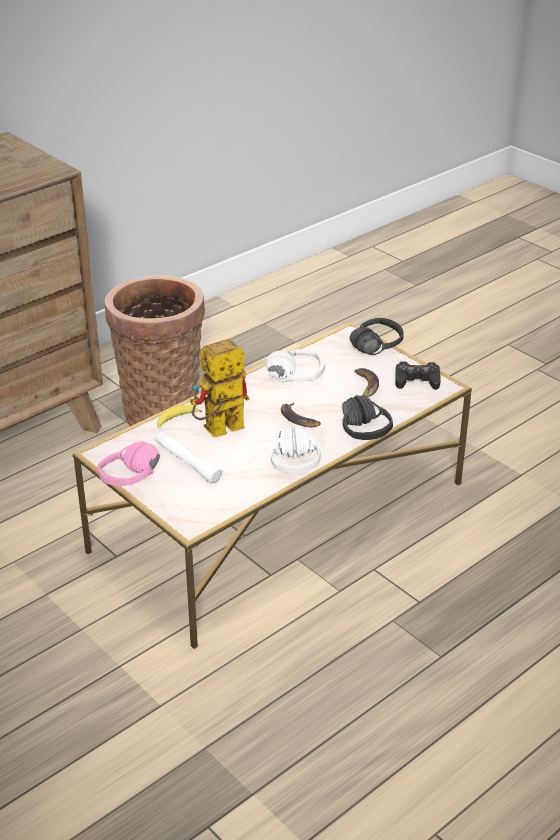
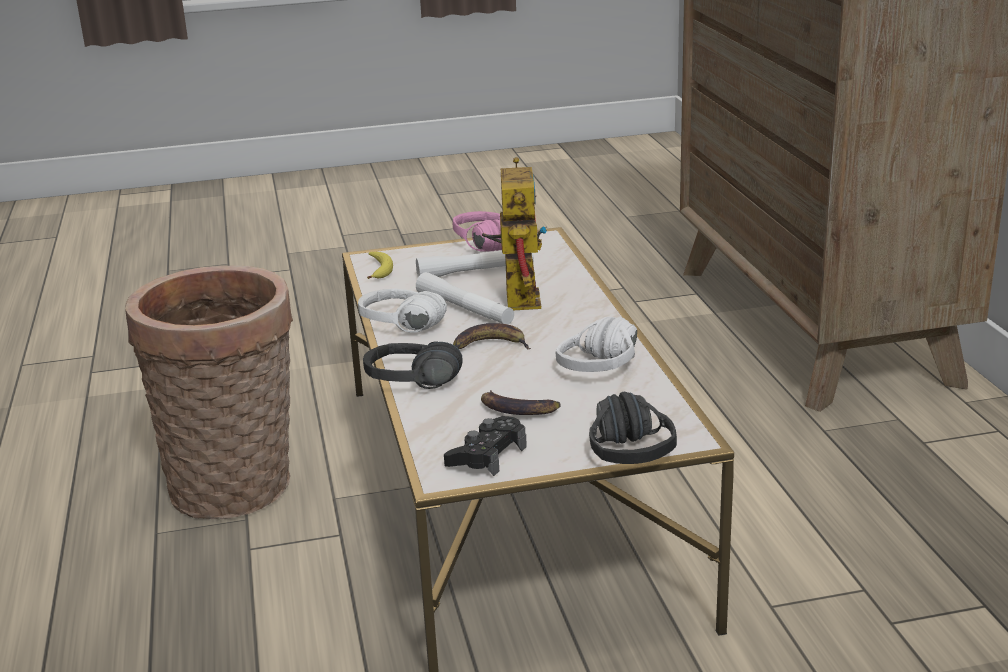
camera: 120 degrees right, 10 degrees down
basket [104,275,205,426] -> basket moved to [125,265,293,519]
banana [157,405,202,428] -> banana moved to [367,252,393,279]
none -> white flashlight [416,272,514,325]

